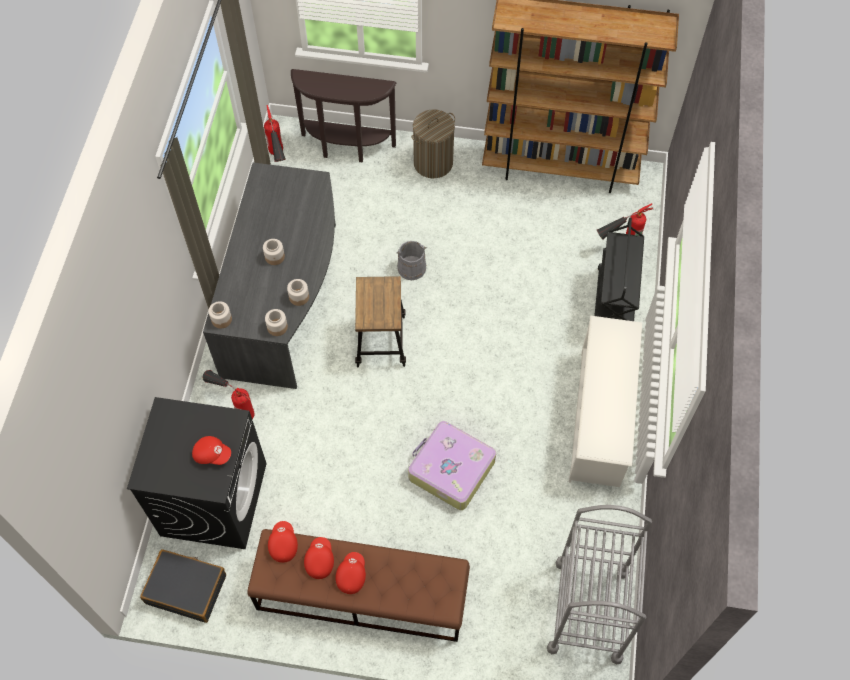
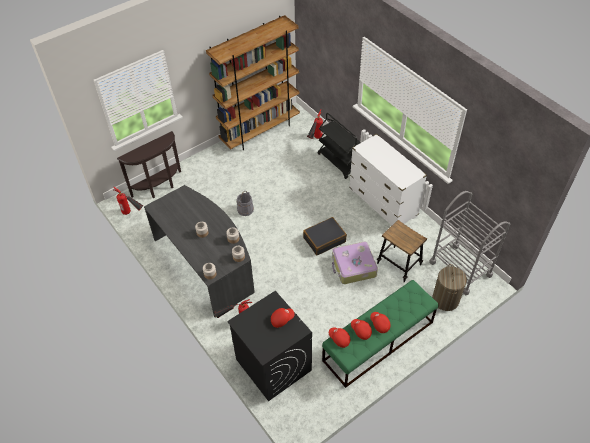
camera: 45 degrees left, 10 degrees down
black suitcase [140,549,226,623] -> black suitcase moved to [303,217,347,255]
brown bench [247,529,470,642] -> green bench [322,280,438,388]
stool [355,276,406,368] -> stool moved to [377,220,427,282]
laundry basket [411,109,455,178] -> laundry basket moved to [432,264,467,311]
white shoe rack [569,316,642,487] -> white dresser [349,134,427,226]

